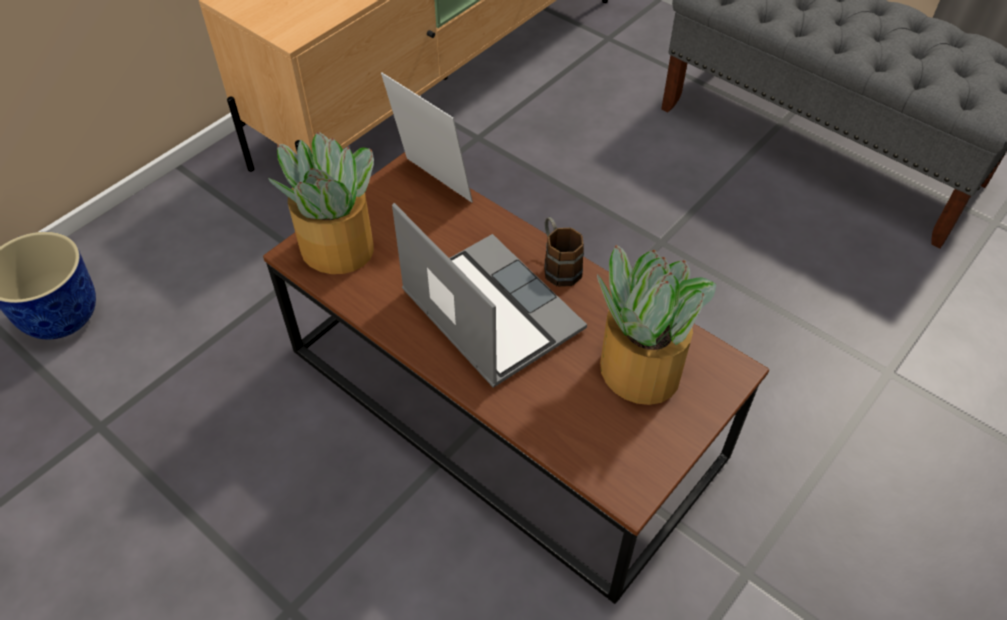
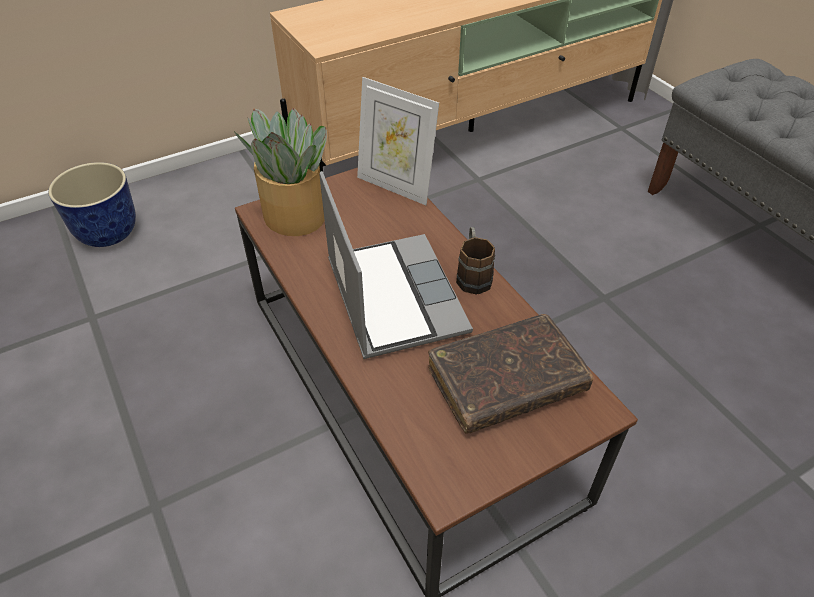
camera: 20 degrees right, 5 degrees down
picture frame [381,72,473,203] -> picture frame turned 150 degrees clockwise [357,77,439,205]
potted plant [597,245,716,405] -> brown book [428,314,594,434]

